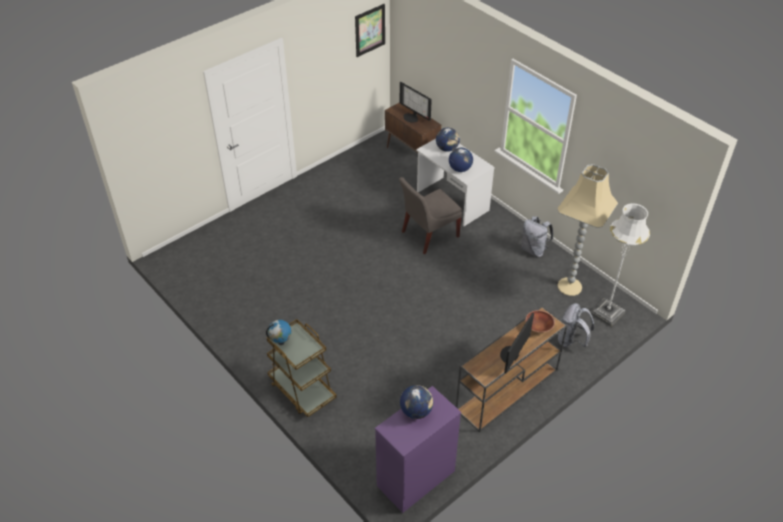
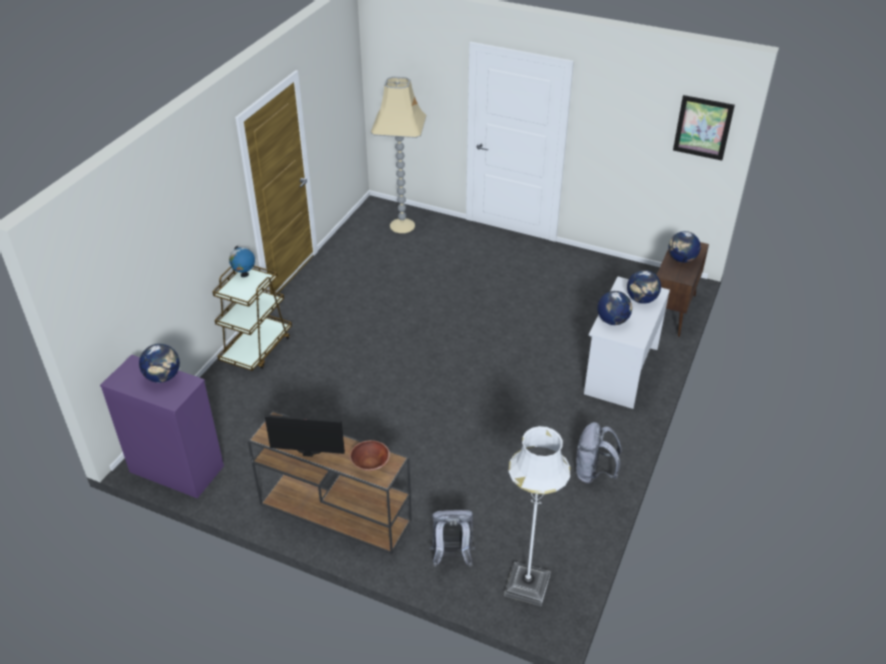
camera: 65 degrees right, 5 degrees down
grey chair [399,177,462,254] -> none
monitor [400,82,432,122] -> globe [668,231,701,263]
beige floor lamp [557,164,618,296] -> beige floor lamp moved to [371,76,427,233]

